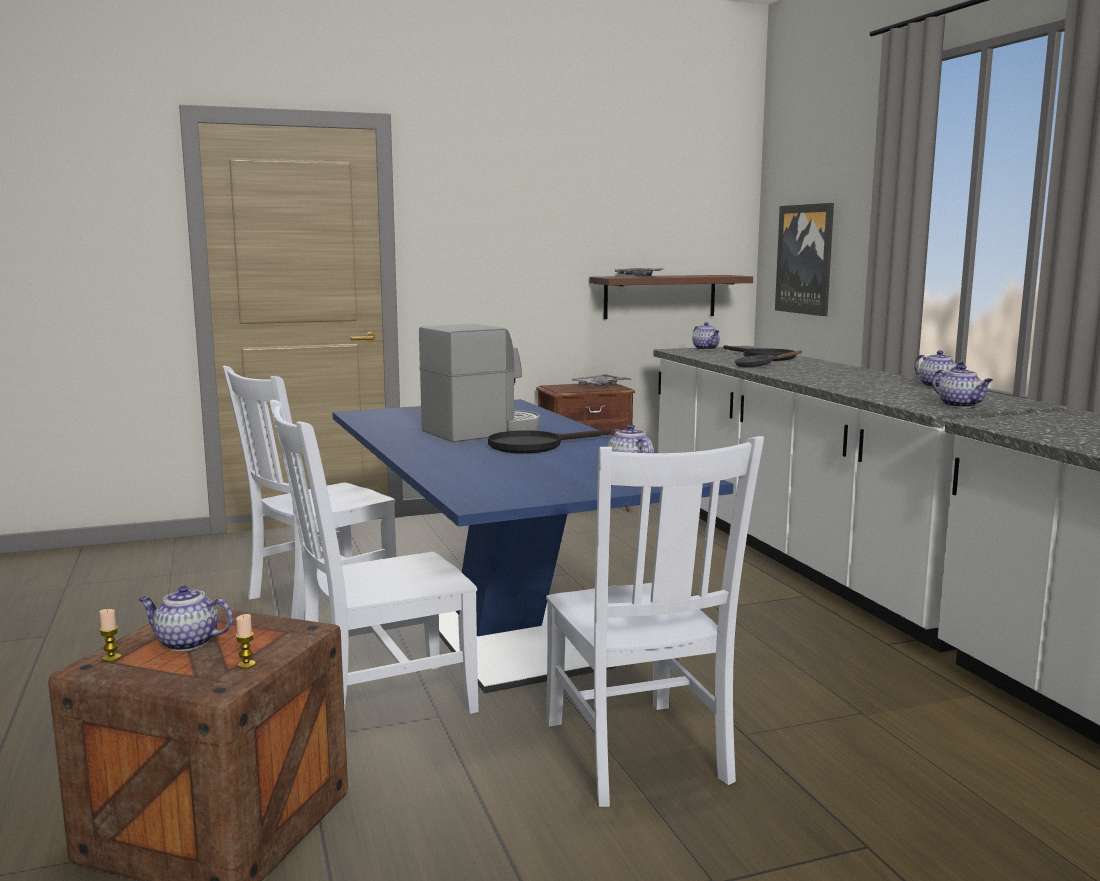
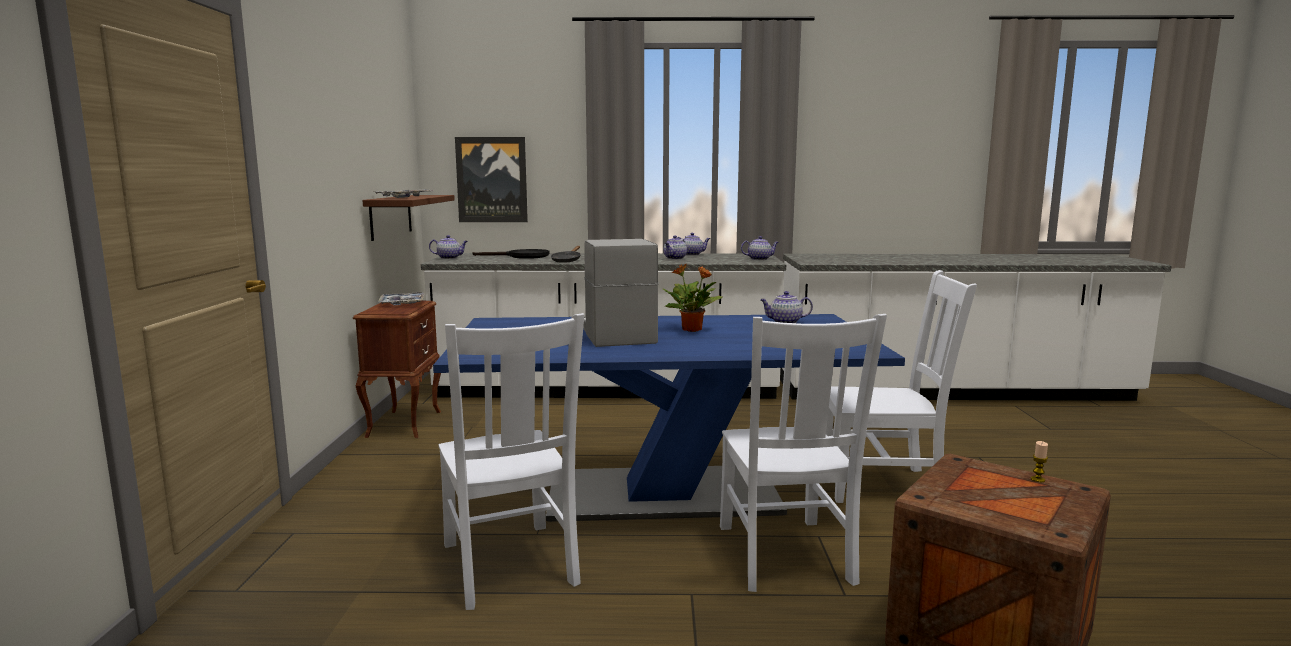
camera: 70 degrees left, 0 degrees up
candle [99,609,121,662] -> none
teapot [138,586,233,651] -> teapot moved to [664,235,687,259]
black frying pan [488,429,611,454] -> potted plant [663,264,723,332]

